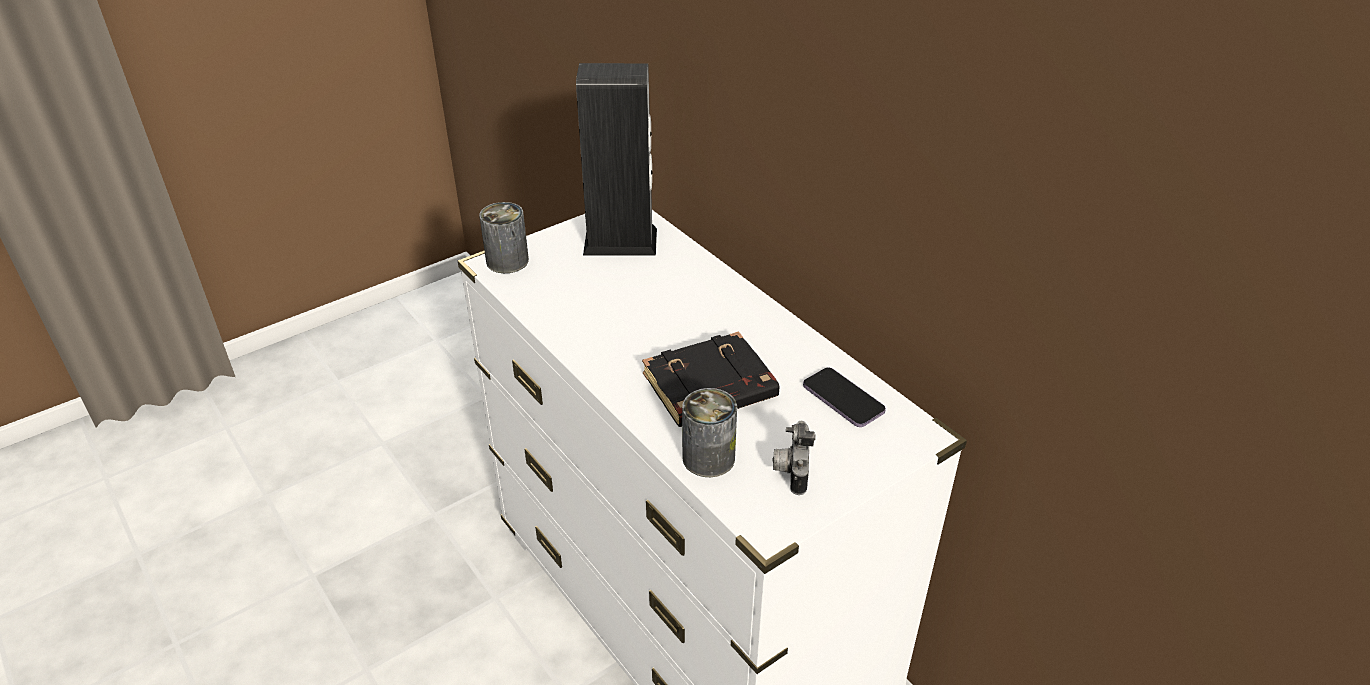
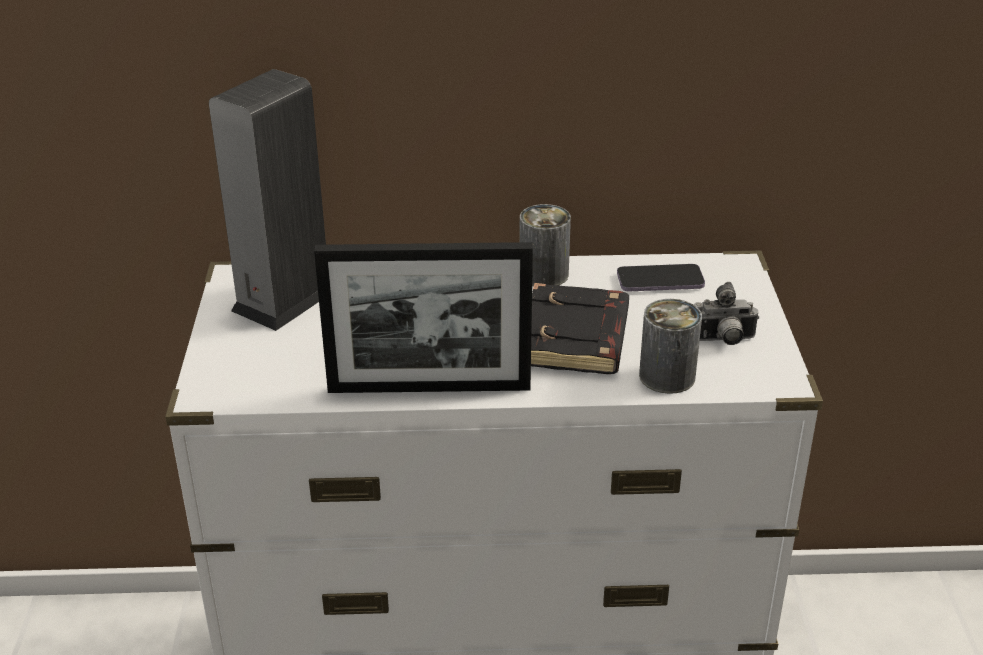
camera: 55 degrees left, 5 degrees down
can [479,202,529,273] -> can moved to [519,204,571,286]
camera [773,421,816,495] -> camera turned 45 degrees counterclockwise [694,282,759,345]
none -> picture frame [314,242,533,393]

